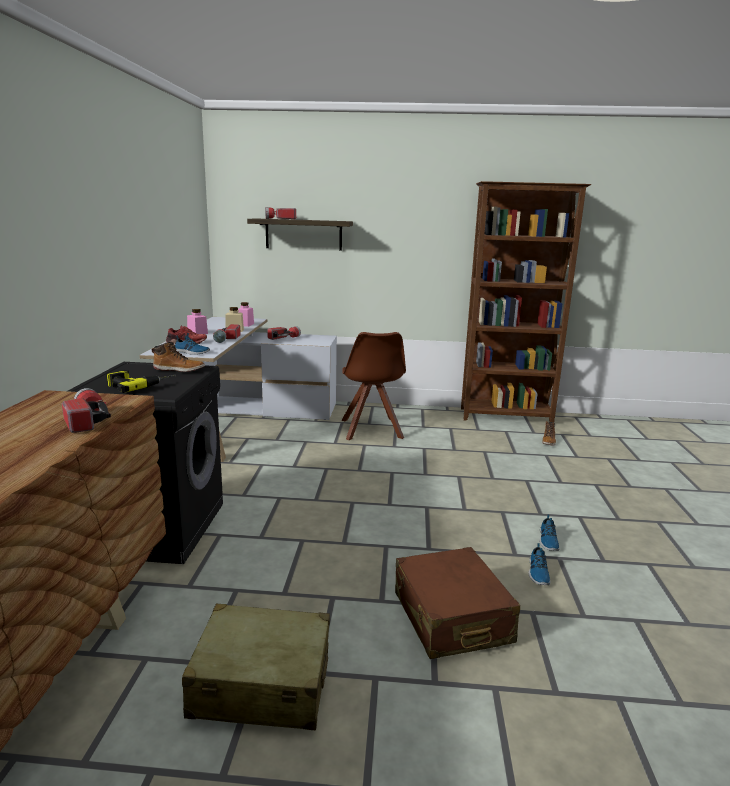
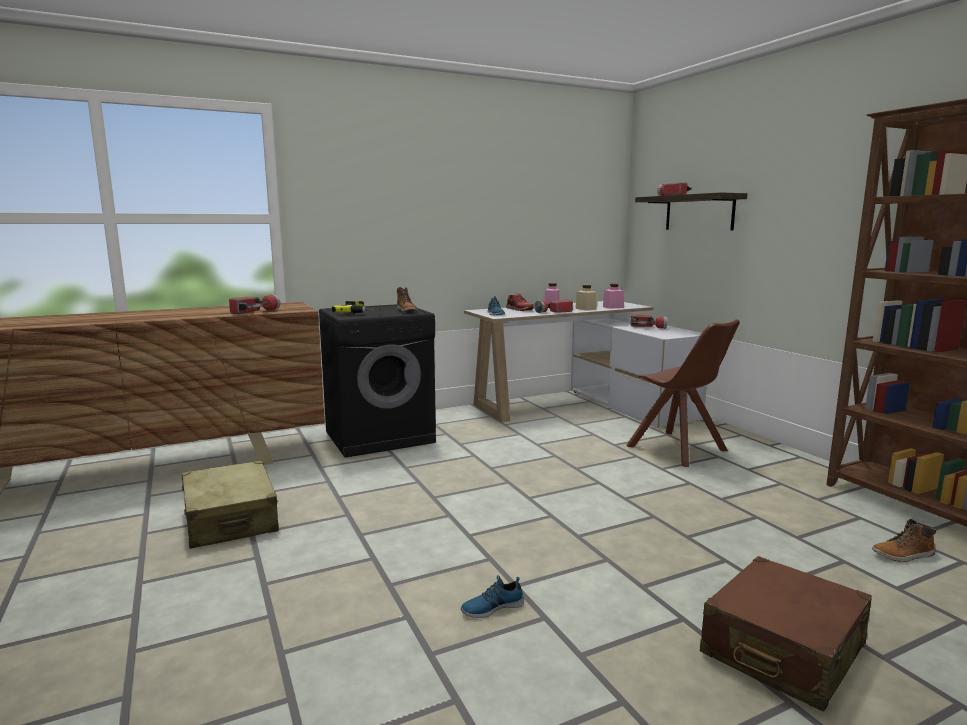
camera: 60 degrees right, 5 degrees down
brown chair [341,332,406,440] -> brown chair turned 90 degrees counterclockwise [627,319,740,467]
brown suitcase [395,547,520,659] -> brown suitcase moved to [700,556,872,712]
shoe [539,514,559,551] -> none

